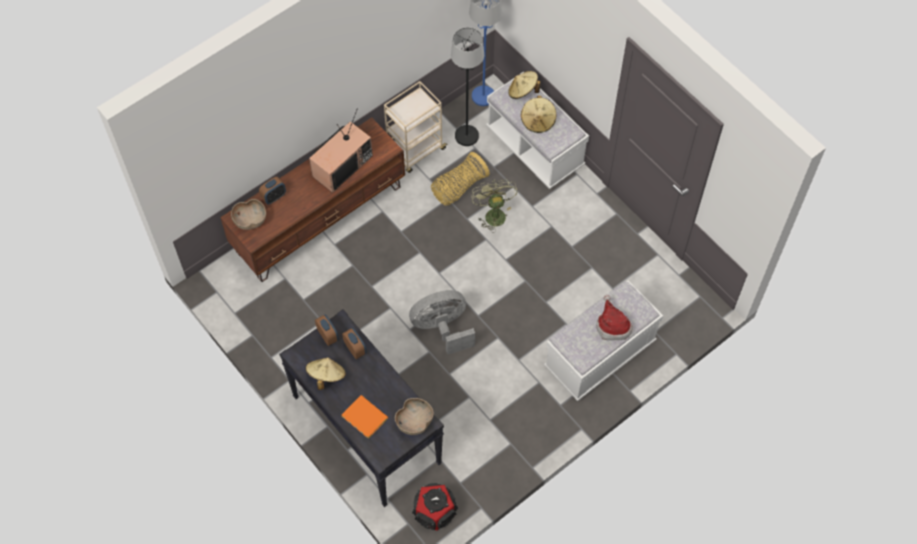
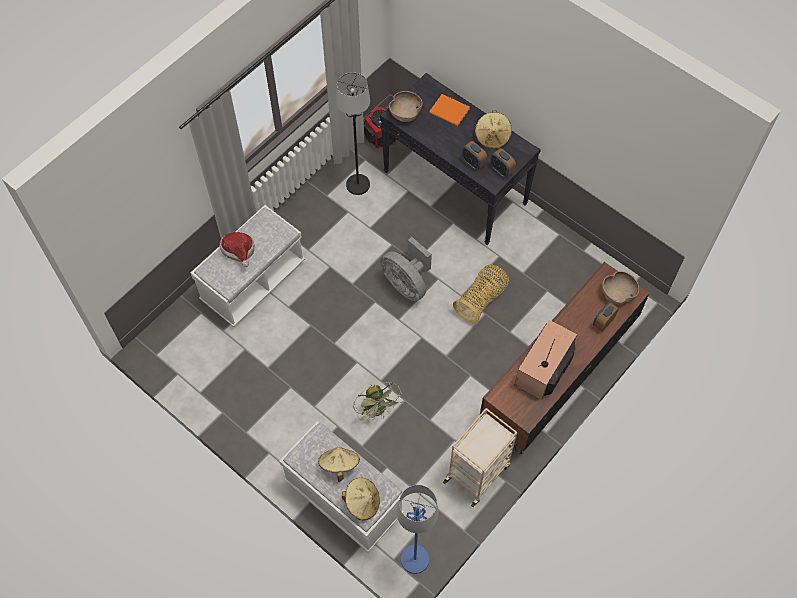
camera: 170 degrees right, 0 degrees up
grey fan [409,290,475,354] -> grey fan turned 75 degrees clockwise [381,237,432,301]
basket [431,152,490,206] -> basket moved to [453,264,509,324]
black floor lamp [451,27,484,146] -> black floor lamp moved to [336,72,370,195]

